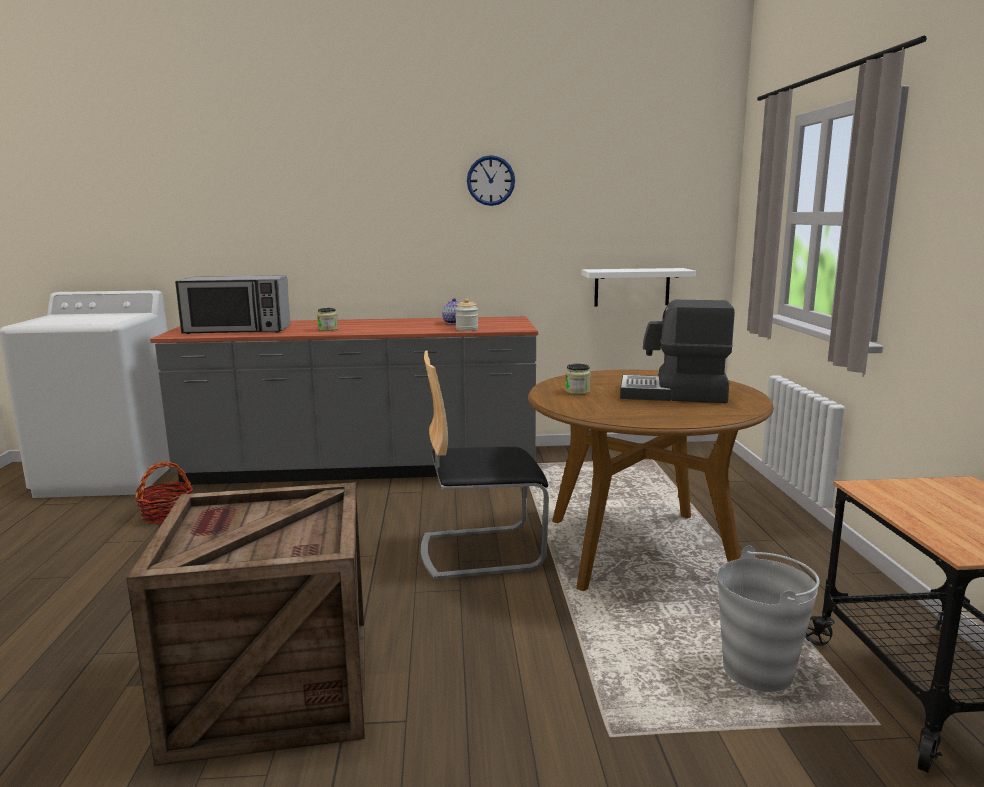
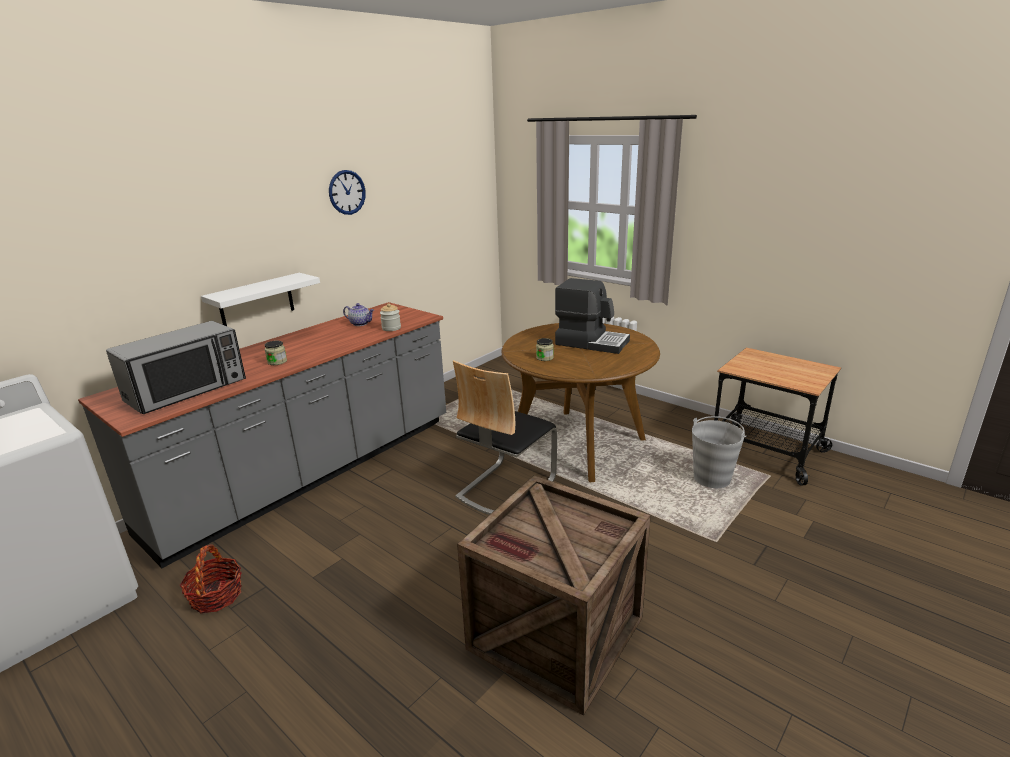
camera: 45 degrees left, 10 degrees up
white shelf [581,268,696,307] -> white shelf moved to [201,273,320,326]
coffee machine [620,300,735,403] -> coffee machine turned 120 degrees counterclockwise [555,278,630,354]

